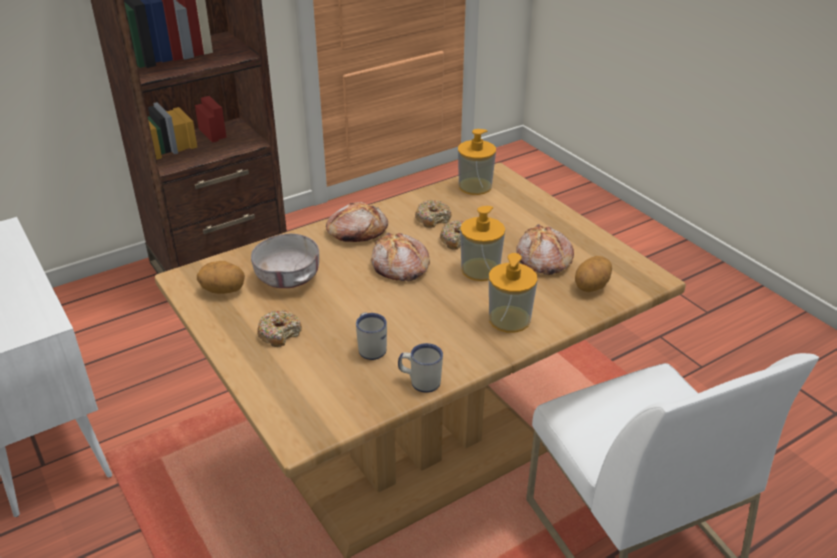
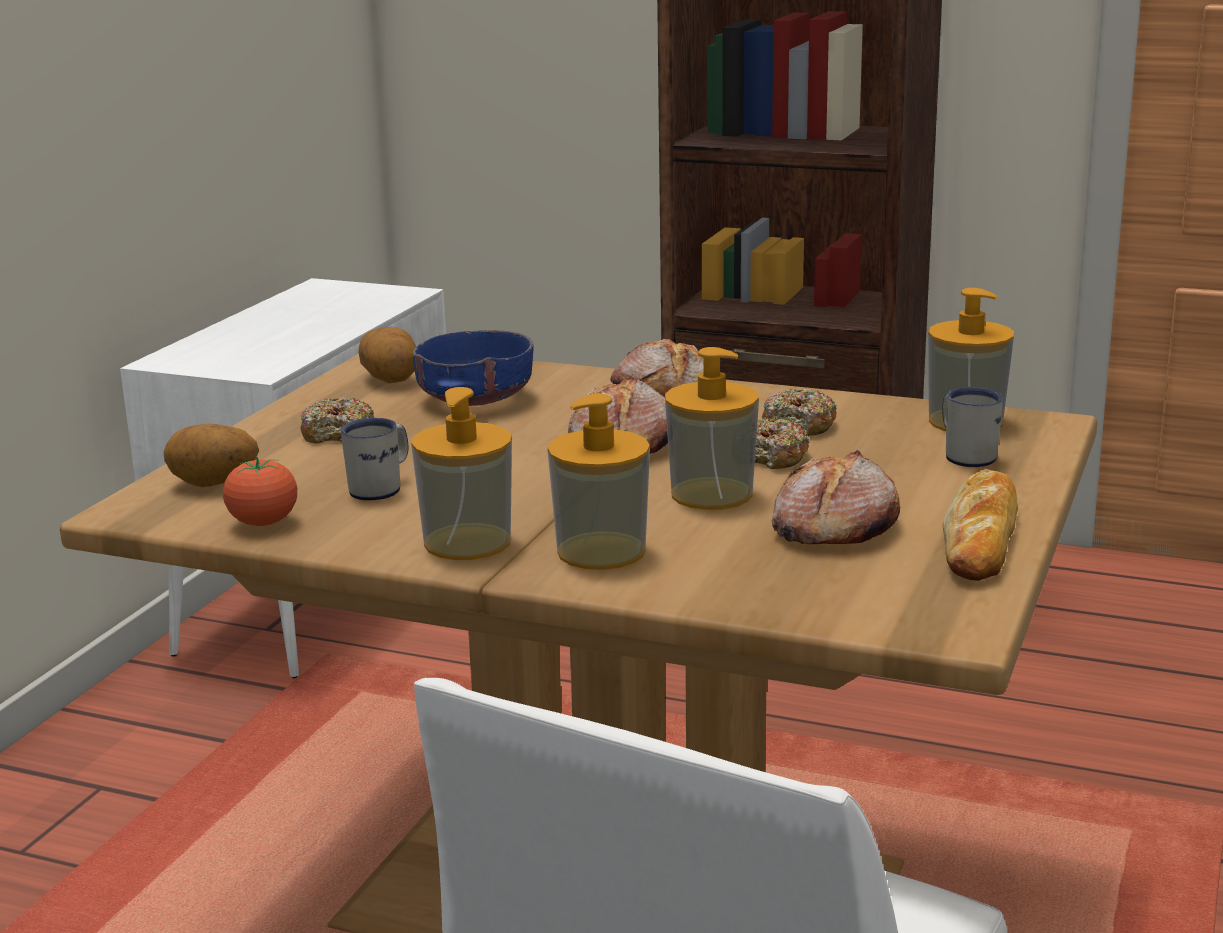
camera: 55 degrees right, 15 degrees down
grey bowl [251,234,319,288] -> blue bowl [413,330,534,406]
white mug [398,343,443,393] -> white mug moved to [943,387,1003,467]
potato [575,256,612,292] -> potato moved to [164,423,259,487]
none -> tomato [223,457,297,526]
none -> soap dispenser [411,387,512,560]
none -> bread [942,469,1018,581]

